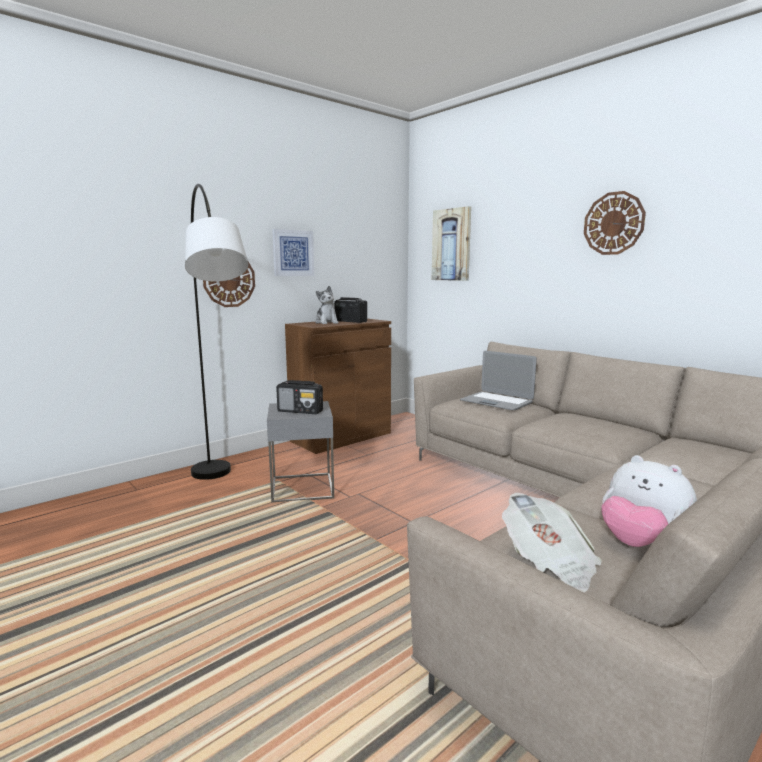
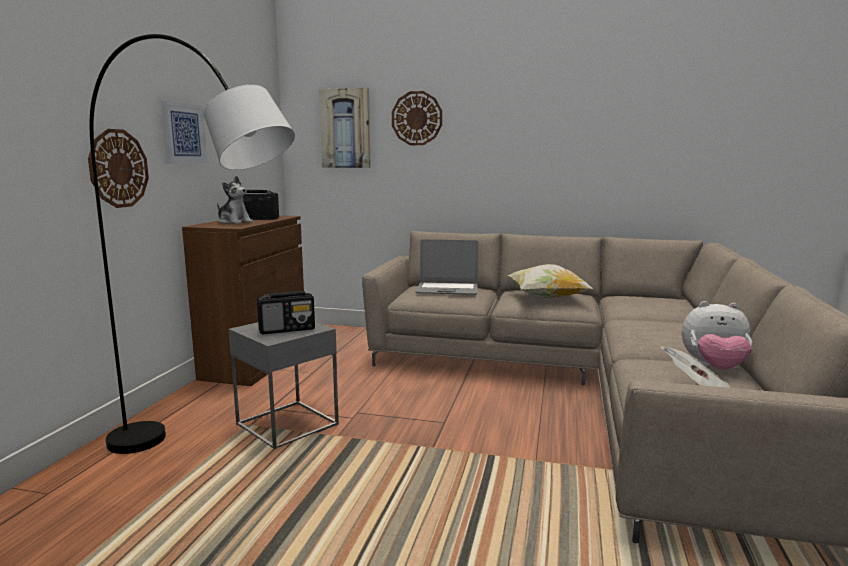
camera: 35 degrees left, 0 degrees up
wall clock [584,191,646,255] -> wall clock moved to [392,91,442,145]
none -> pillow [508,264,593,299]

